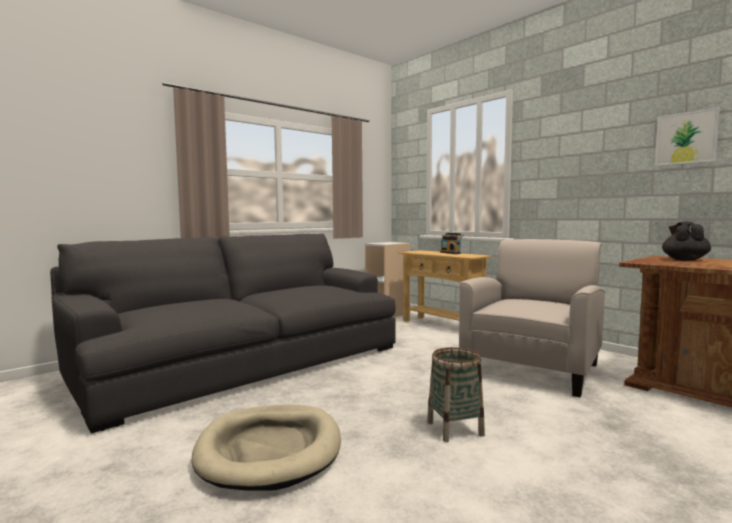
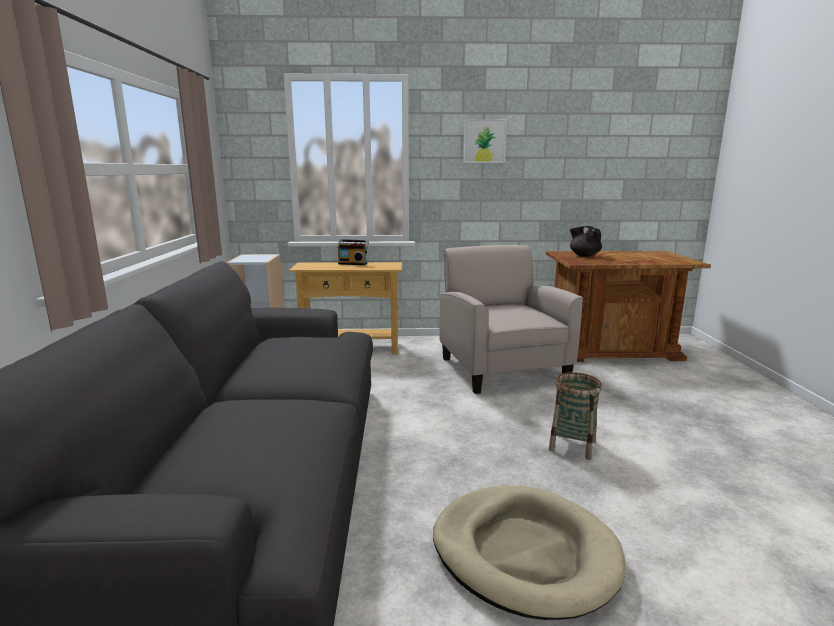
camera: 50 degrees left, 10 degrees up
picture [655,108,720,166] -> picture moved to [464,119,507,163]

